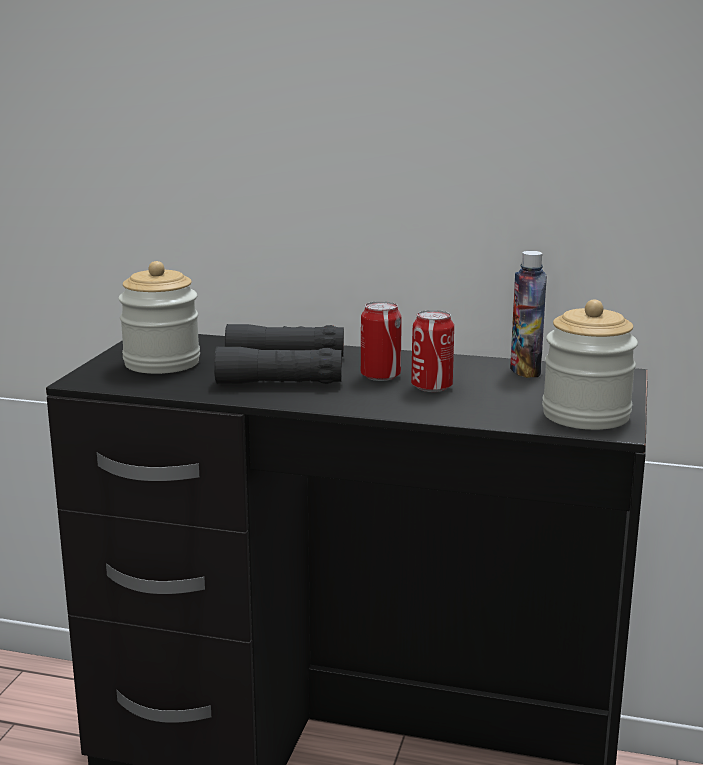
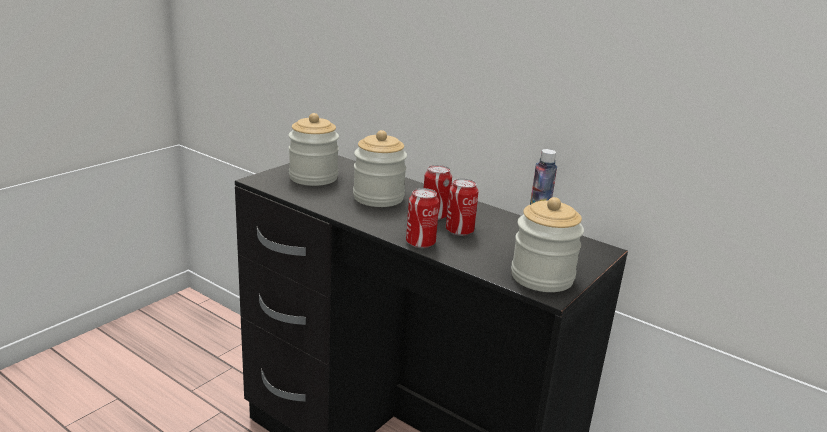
camera: 20 degrees right, 5 degrees up
black binoculars [214,324,344,384] -> jar [353,130,407,207]
none -> can [406,188,439,248]

